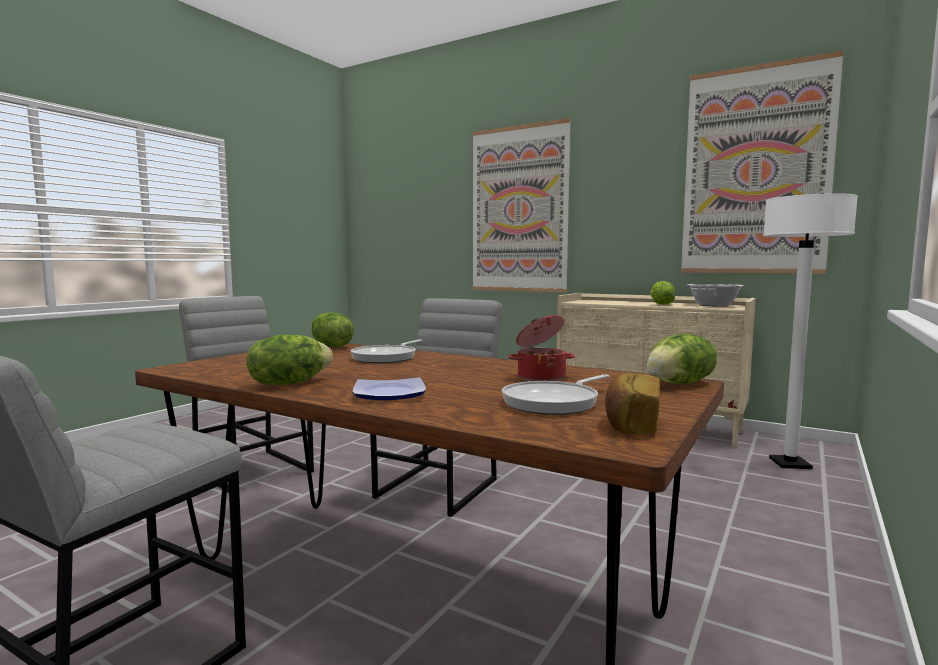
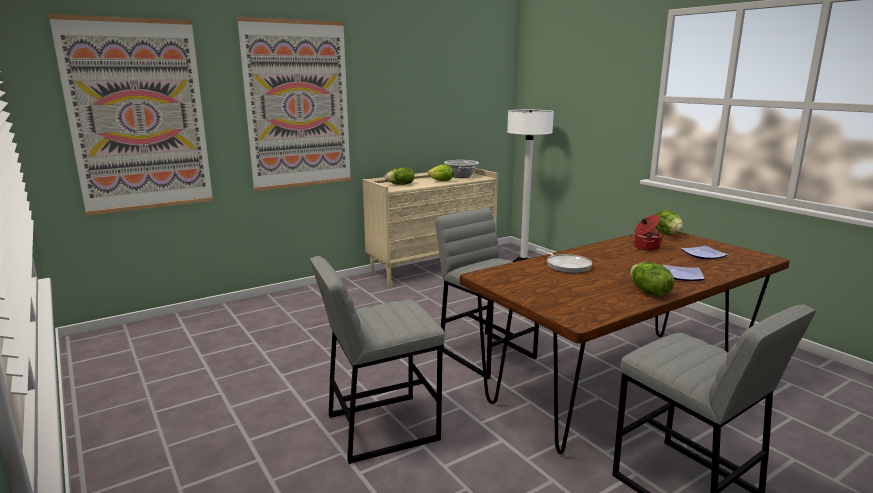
camera: 65 degrees left, 10 degrees up
lettuce [311,312,354,347] -> lettuce moved to [385,167,414,185]
frying pan [502,374,609,415] -> plate [681,246,728,259]
bread [605,373,660,434] -> none
picture [681,51,844,274] -> picture moved to [49,14,213,216]

